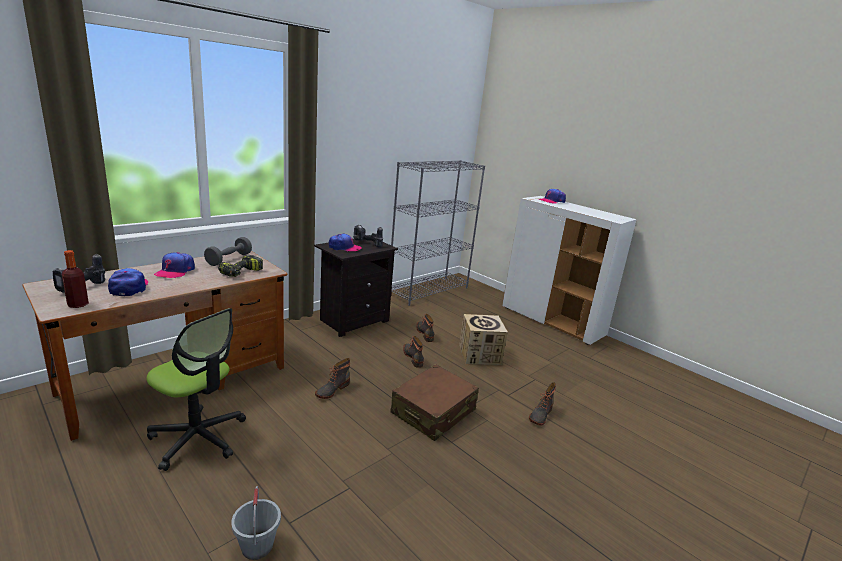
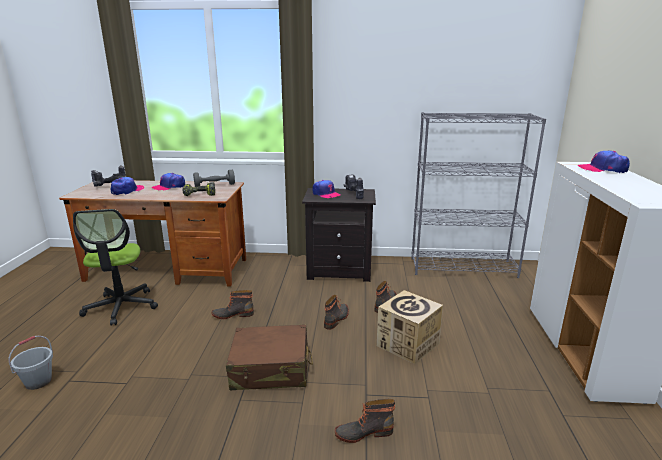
camera: 50 degrees right, 0 degrees up
bottle [62,250,89,308] -> none

